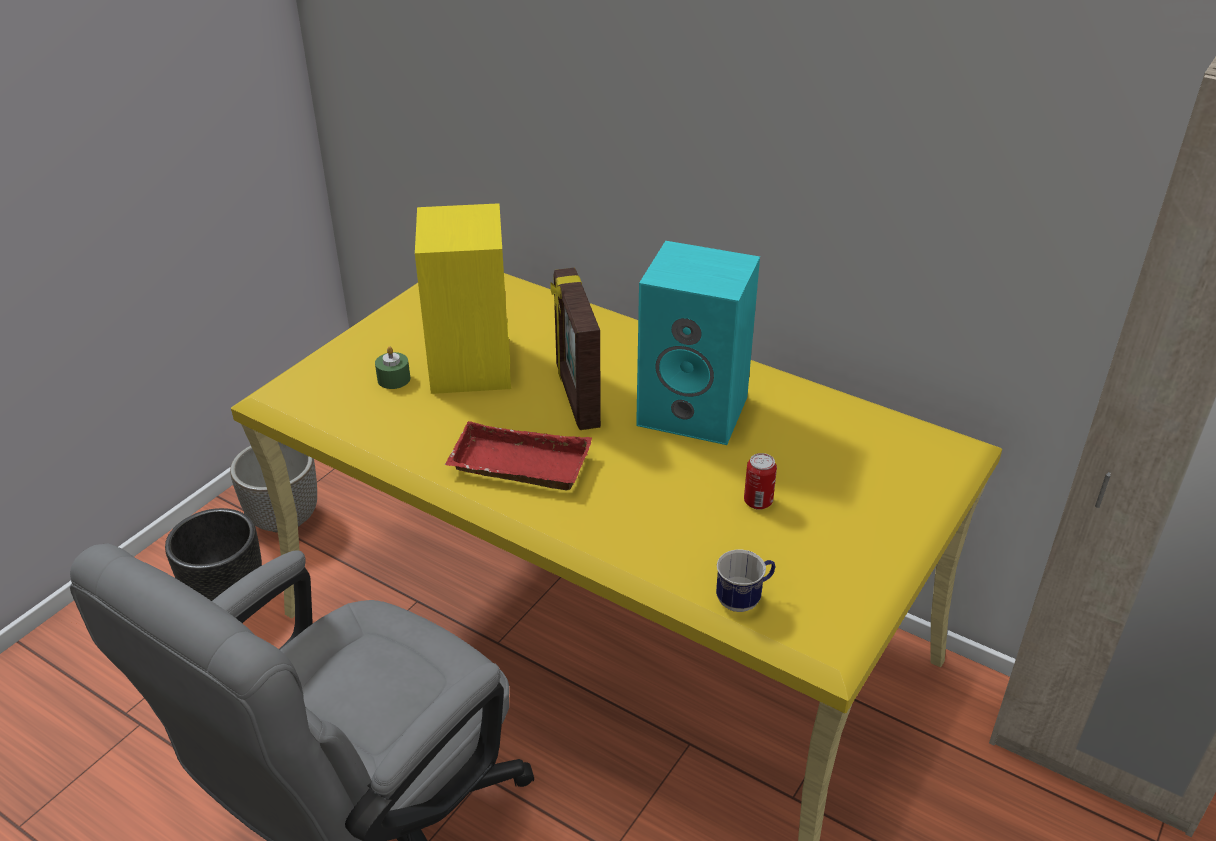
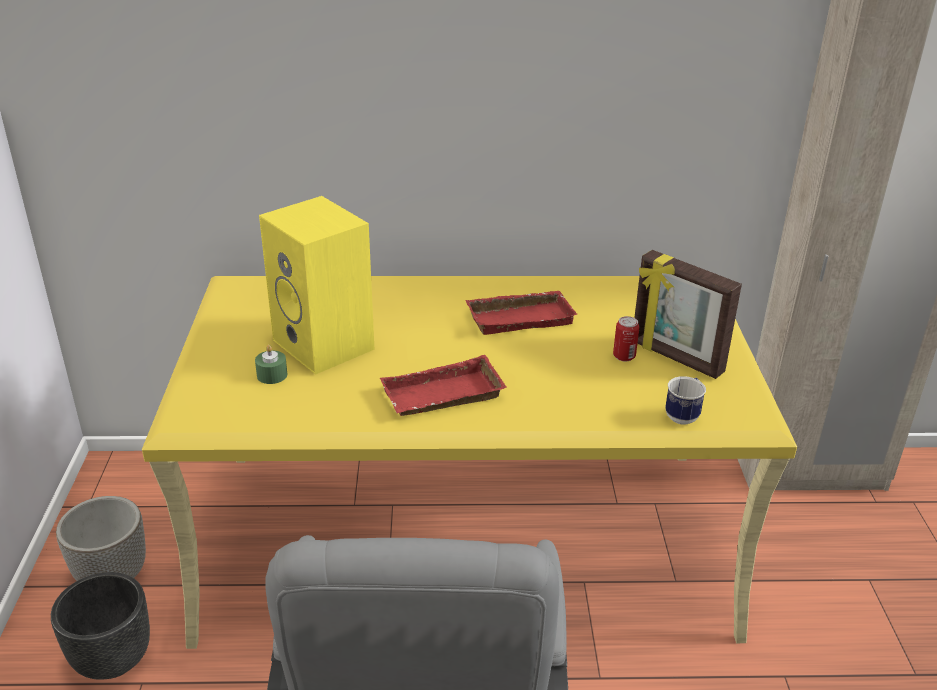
camera: 35 degrees left, 5 degrees down
picture frame [550,268,601,430] -> picture frame moved to [634,250,742,379]
turquoise speaker [636,241,760,445] -> red tray [465,291,578,335]

